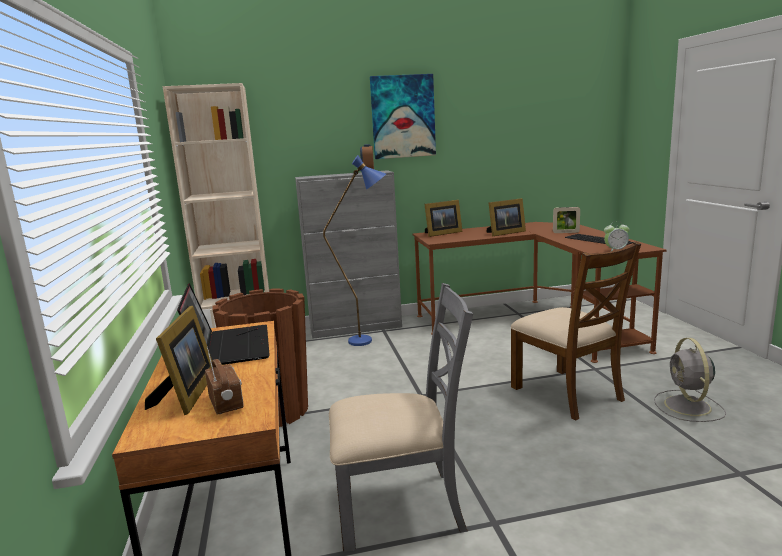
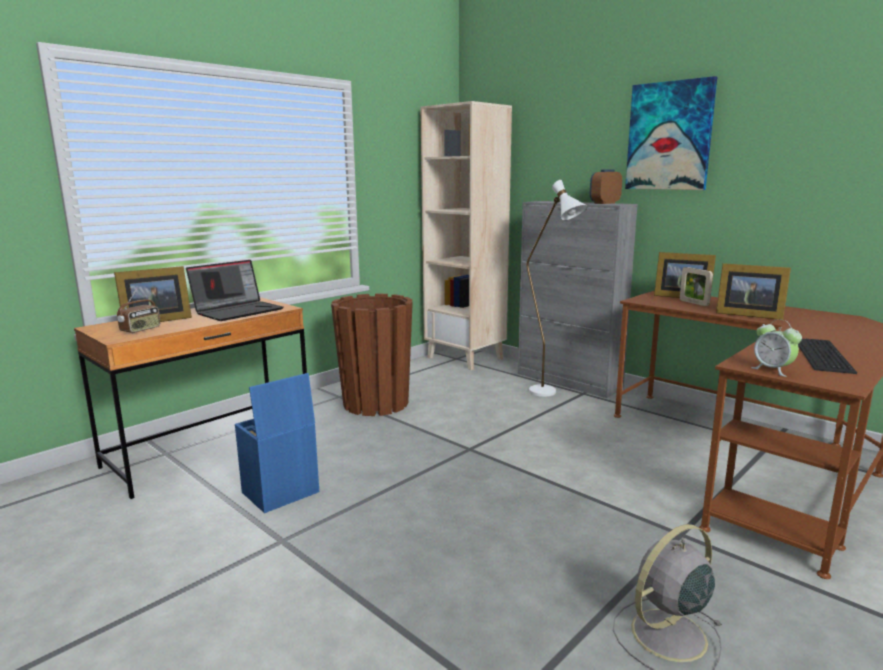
camera: 55 degrees right, 0 degrees up
blue floor lamp [323,155,386,346] -> white floor lamp [527,180,588,397]
grey chair [329,283,473,552] -> blue storage box [235,373,319,513]
brown chair [511,241,641,420] -> none
picture frame [553,207,580,233] -> picture frame moved to [680,267,713,306]

